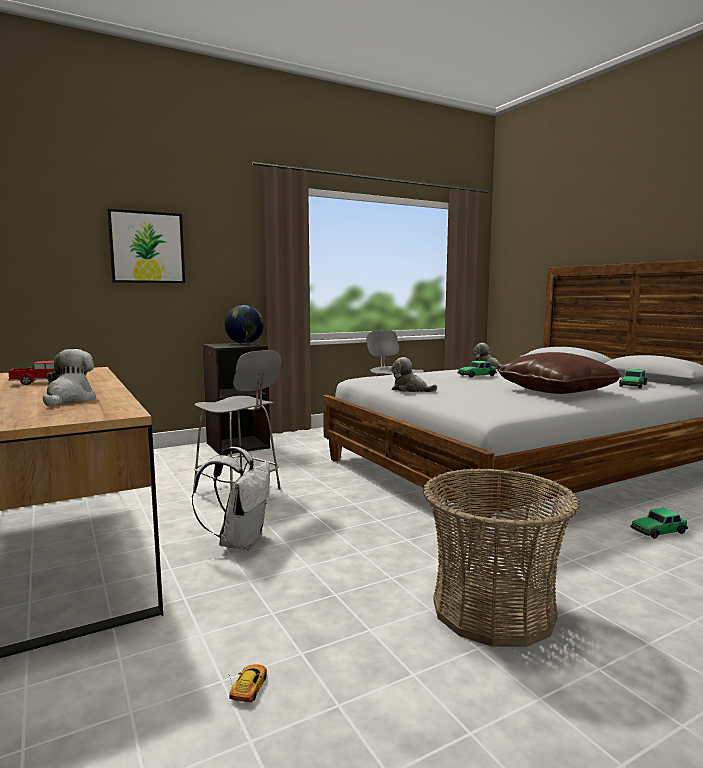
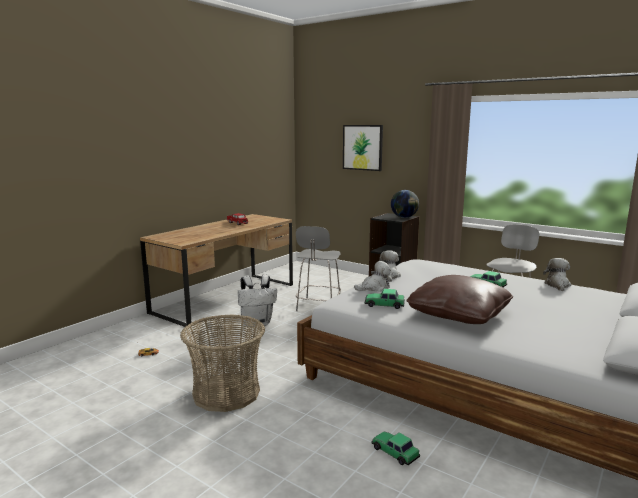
camera: 65 degrees right, 5 degrees up
plush toy [43,349,96,406] -> plush toy moved to [354,261,391,292]
toy car [619,369,647,389] -> toy car moved to [365,289,405,309]

